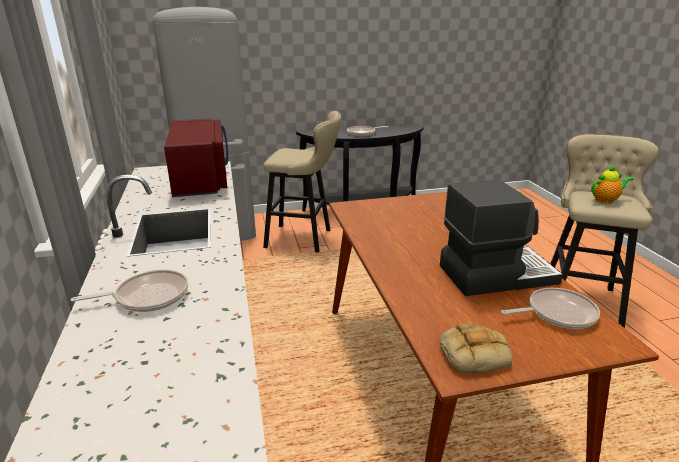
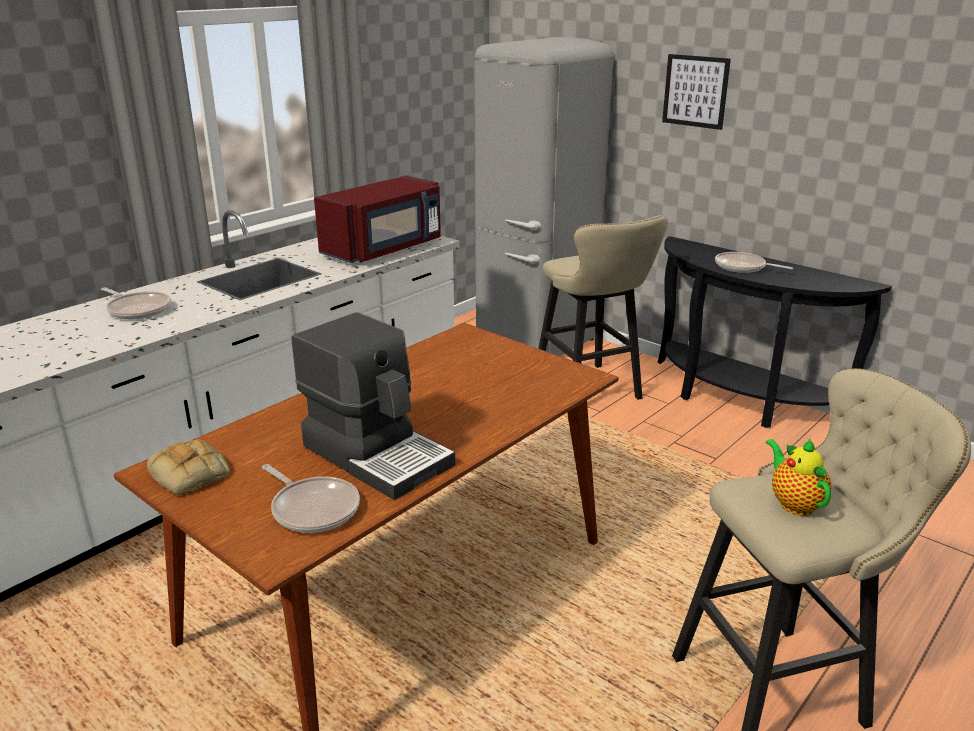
camera: 55 degrees right, 0 degrees up
teapot [591,165,634,204] -> teapot turned 150 degrees counterclockwise [766,438,831,516]
none -> picture [662,54,731,130]

